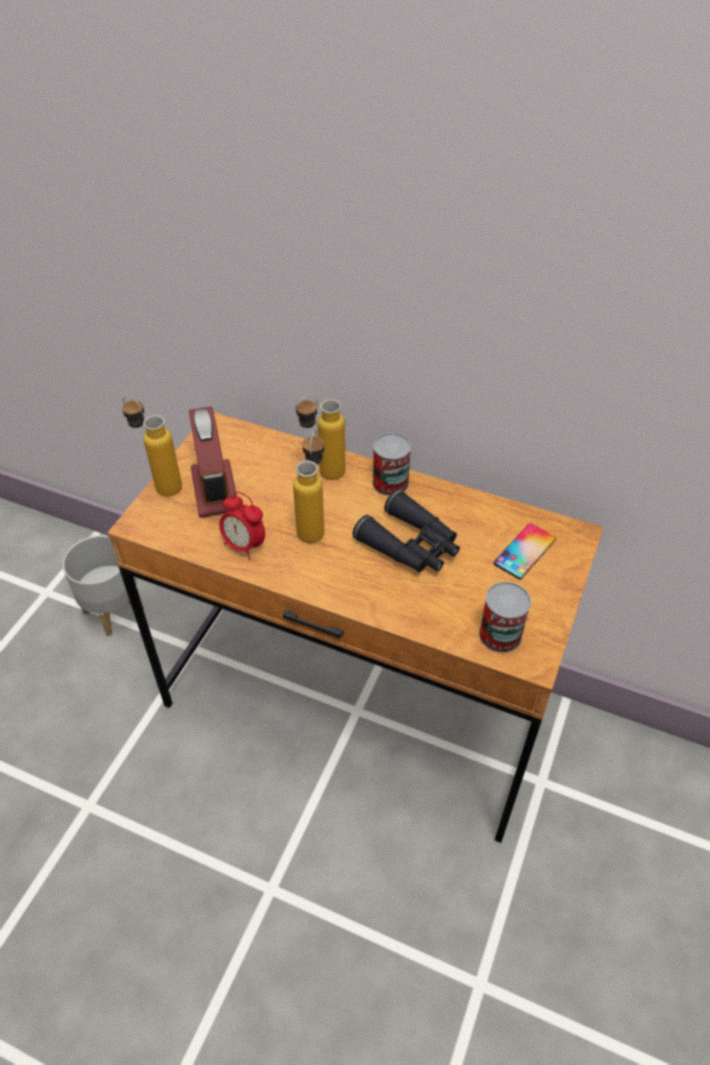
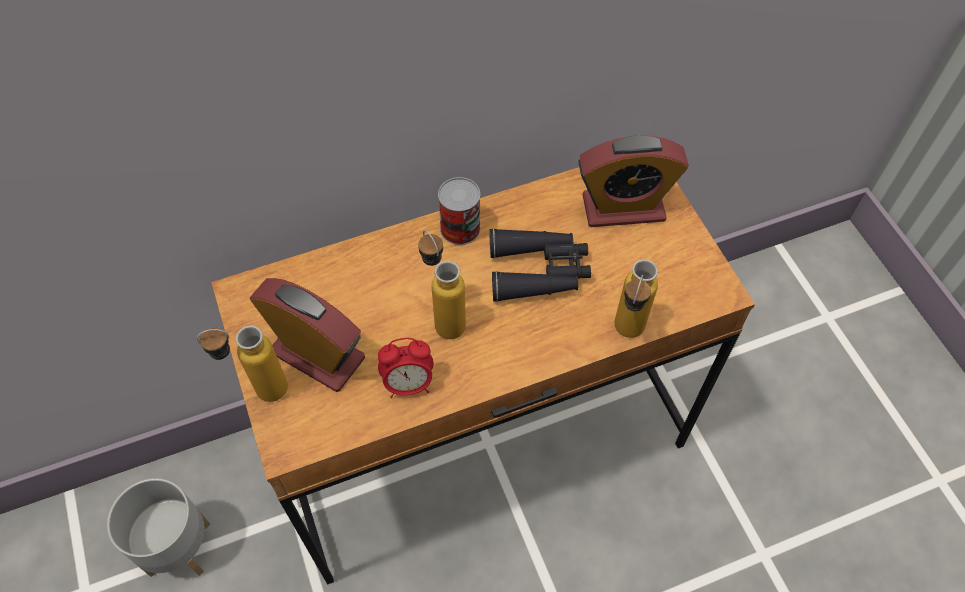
camera: 45 degrees left, 10 degrees up
bottle [295,396,345,480] -> bottle moved to [614,259,658,338]
can [479,582,531,653] -> none
phone [494,523,556,579] -> alarm clock [578,135,689,227]

